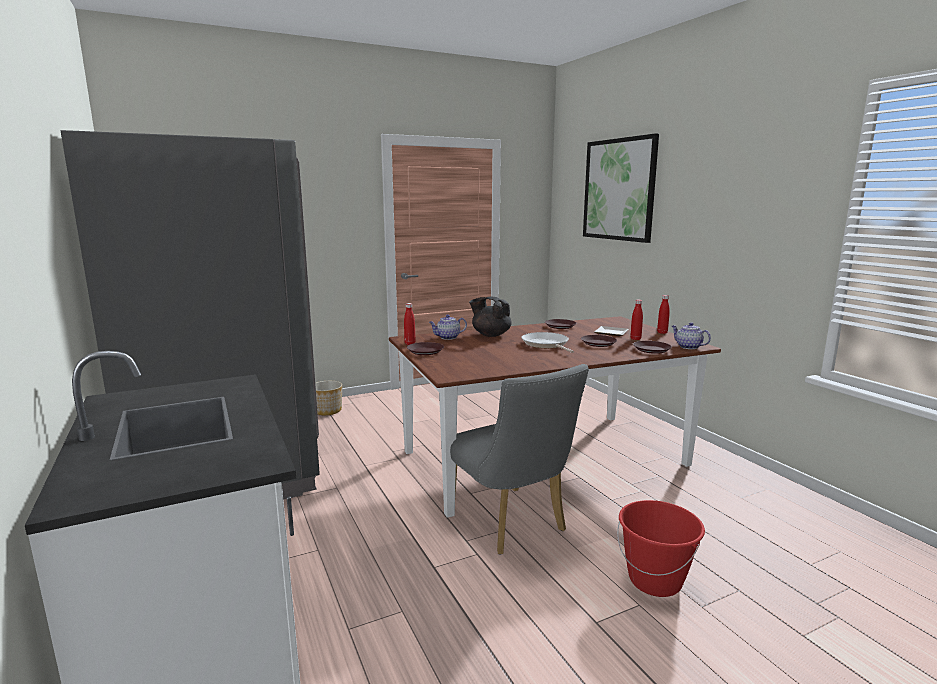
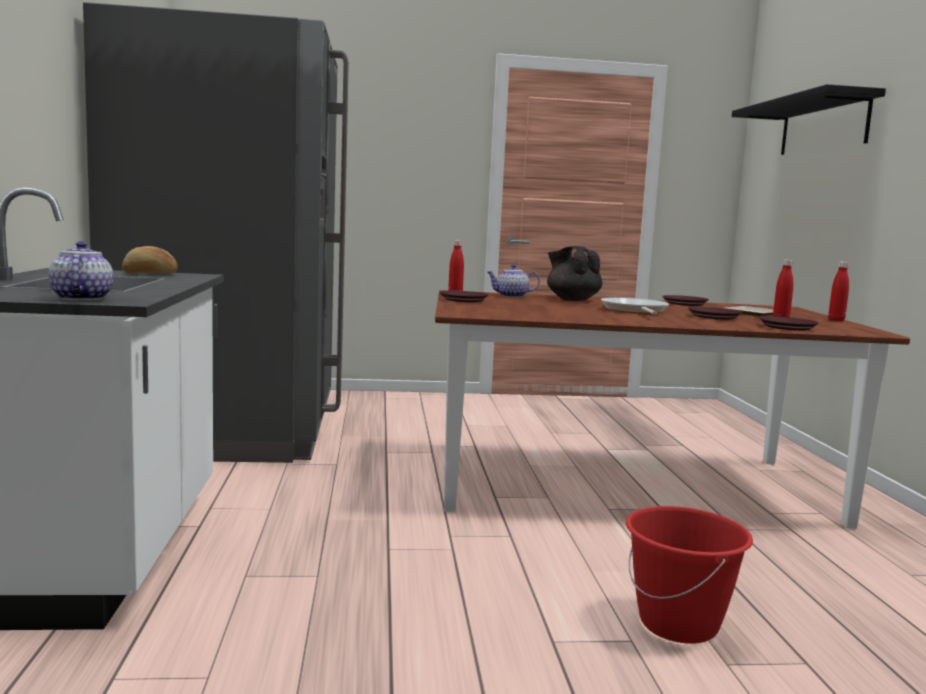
camera: 20 degrees right, 5 degrees down
planter [315,381,342,415] -> none
grey chair [450,364,589,555] -> none
picture [583,133,659,243] -> black shelf [732,84,886,155]
teapot [672,323,711,349] -> teapot moved to [49,241,113,301]
none -> bread [122,246,178,274]

